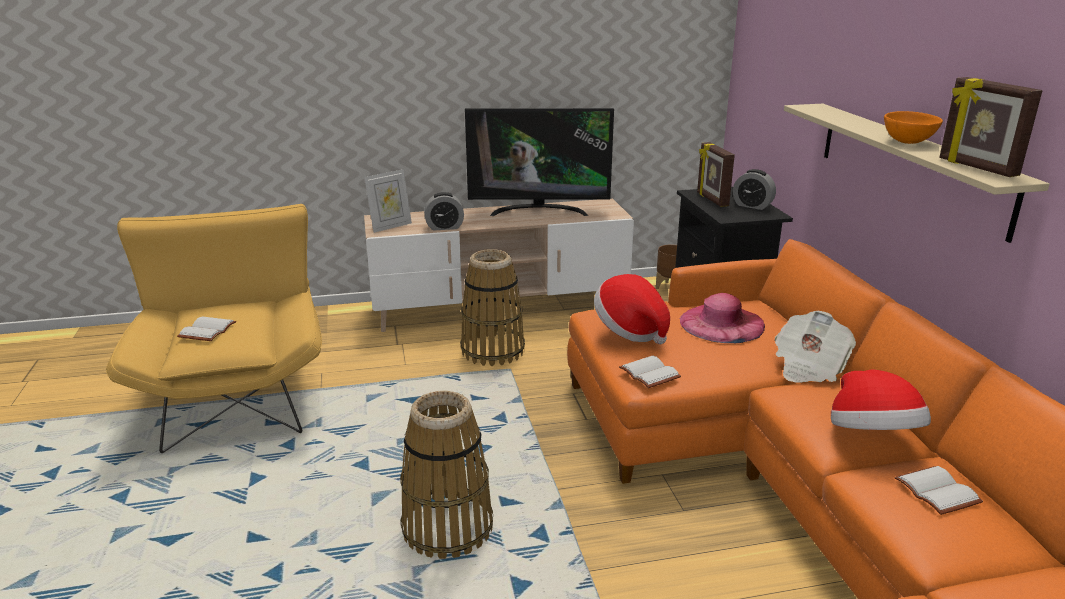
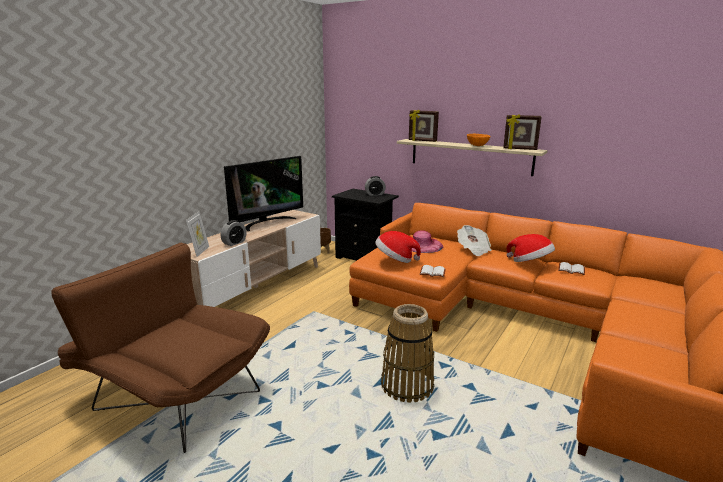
camera: 45 degrees left, 5 degrees down
yellow armchair [106,204,322,453] -> brown armchair [51,243,270,453]
white book [177,316,236,341] -> none
basket [460,249,525,366] -> none
picture frame [697,142,735,207] -> picture frame moved to [409,110,439,142]

